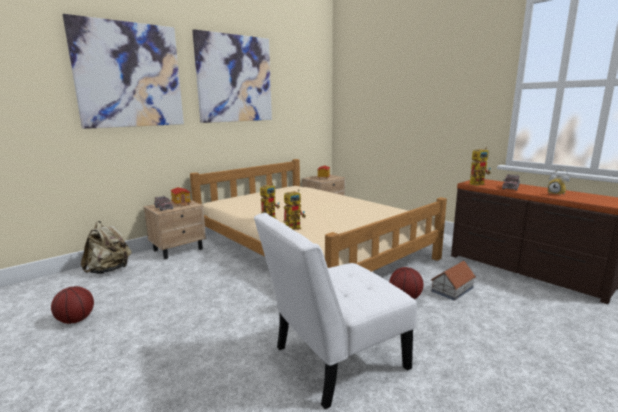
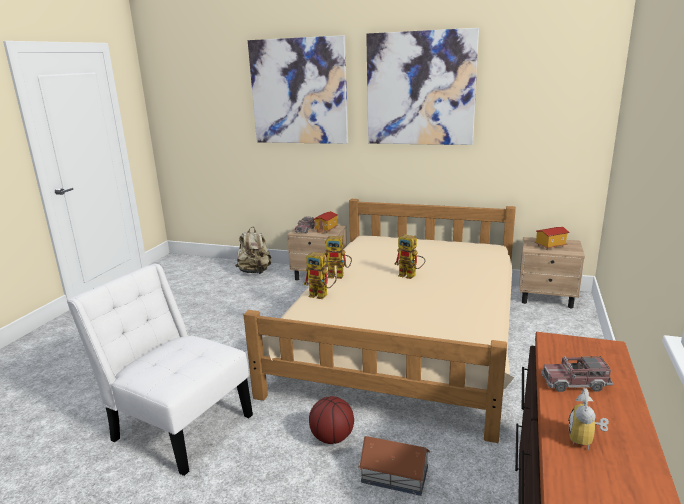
camera: 60 degrees right, 5 degrees up
basketball [51,286,94,324] -> none
toy robot [470,148,491,186] -> toy robot moved to [394,234,425,279]

